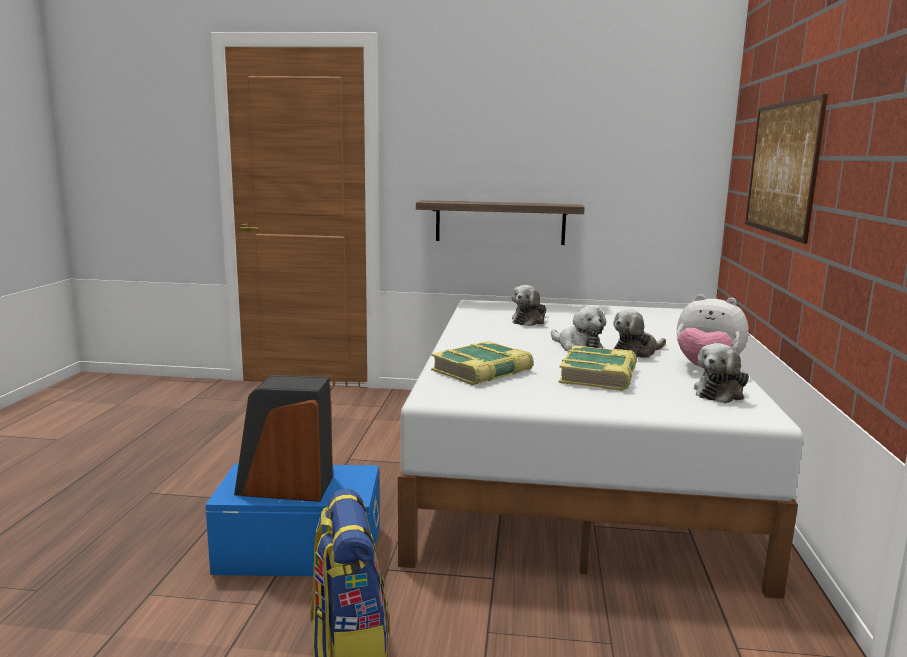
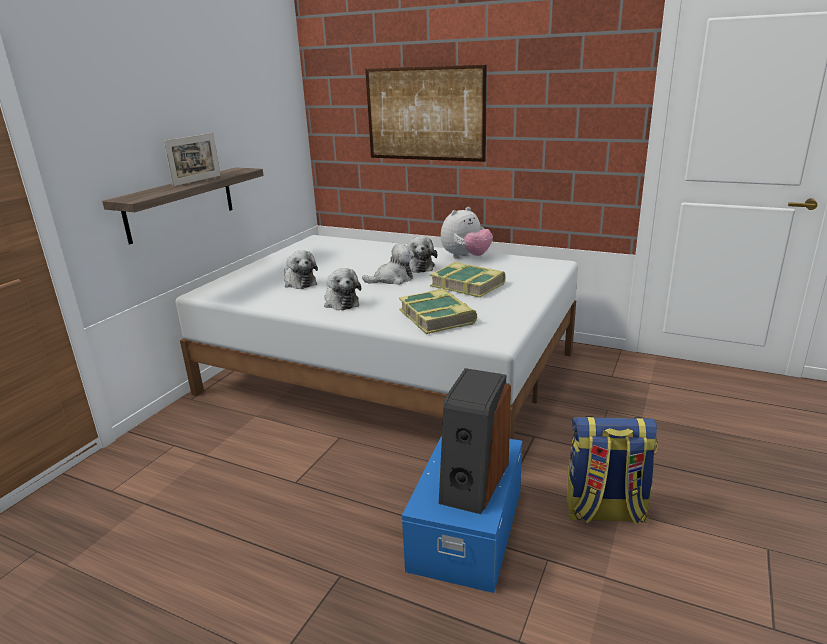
camera: 70 degrees left, 10 degrees up
plush toy [694,343,749,403] -> plush toy moved to [324,268,361,311]
none -> picture frame [164,133,220,186]

